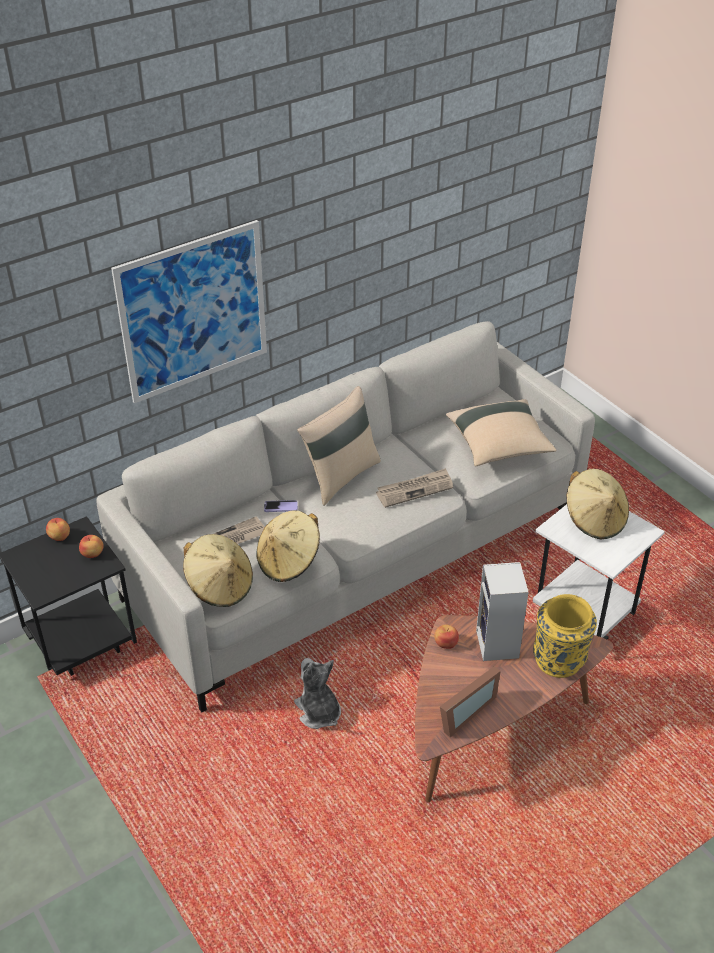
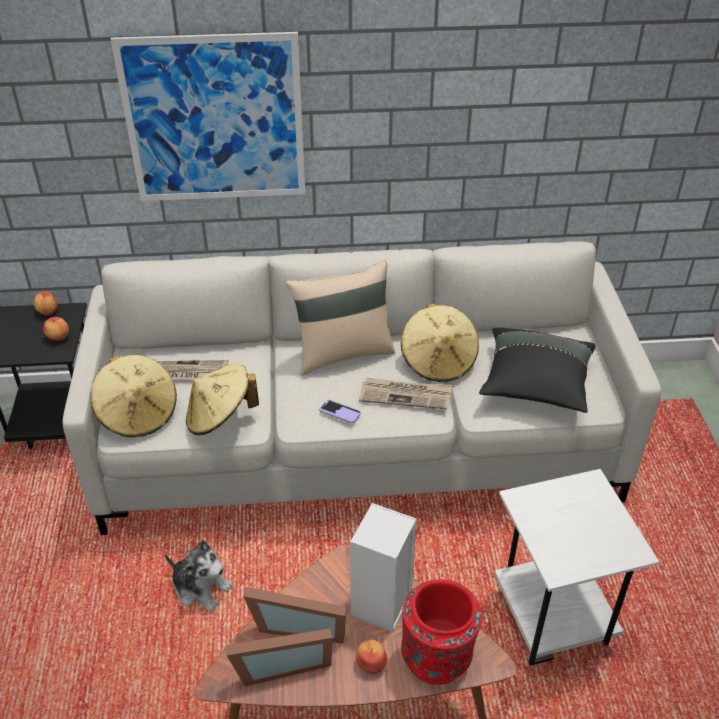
camera: 30 degrees right, 0 degrees up
phone [264,500,298,512] -> phone moved to [319,400,361,423]
plush toy [294,658,341,729] -> plush toy turned 120 degrees clockwise [165,540,233,611]
apple [434,625,459,649] -> apple moved to [356,640,387,674]
beige pillow [446,399,556,466] -> black pillow [479,328,596,413]
yellow vase [533,594,597,678] -> red vase [401,579,482,685]
beige hat [567,469,629,539] -> beige hat moved to [401,304,479,382]
none -> picture frame [243,587,347,644]

